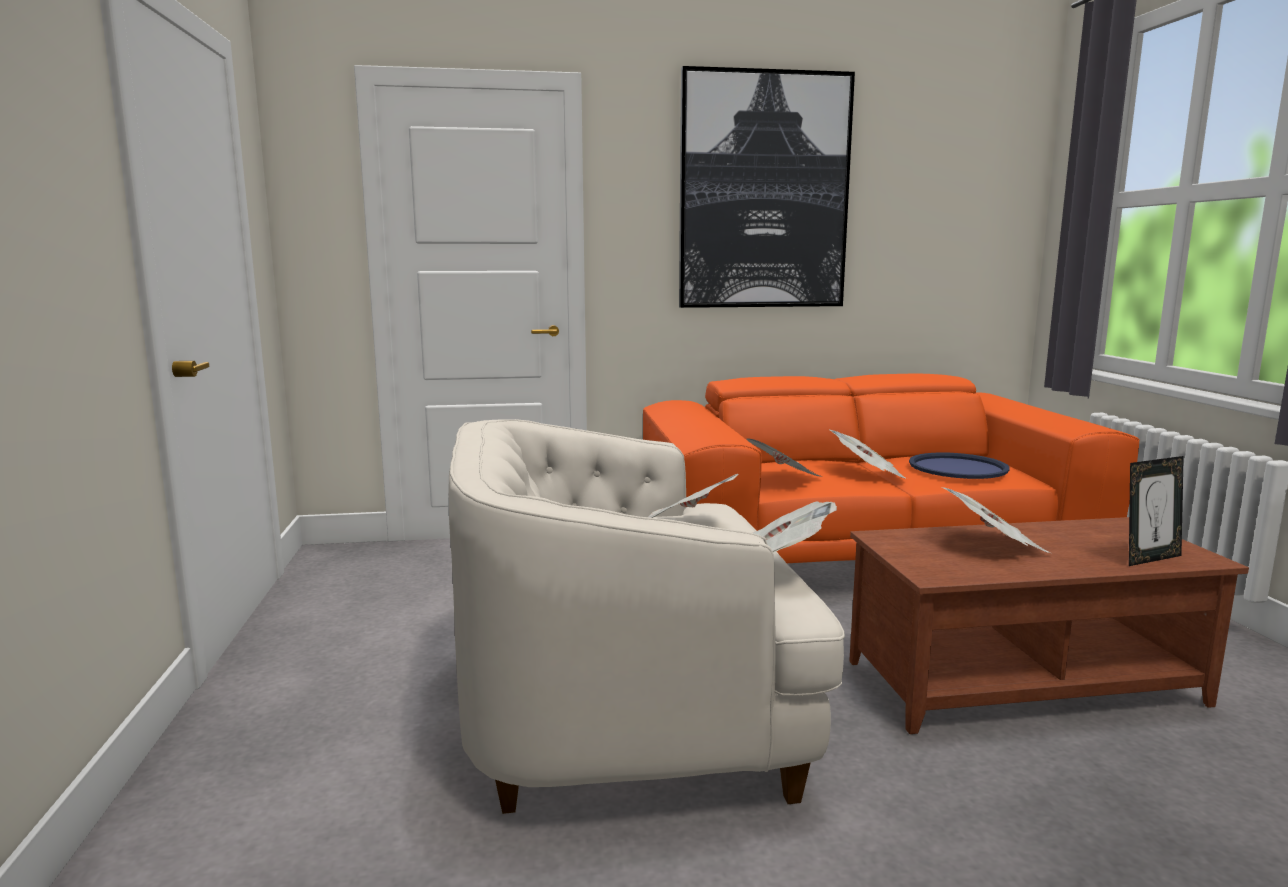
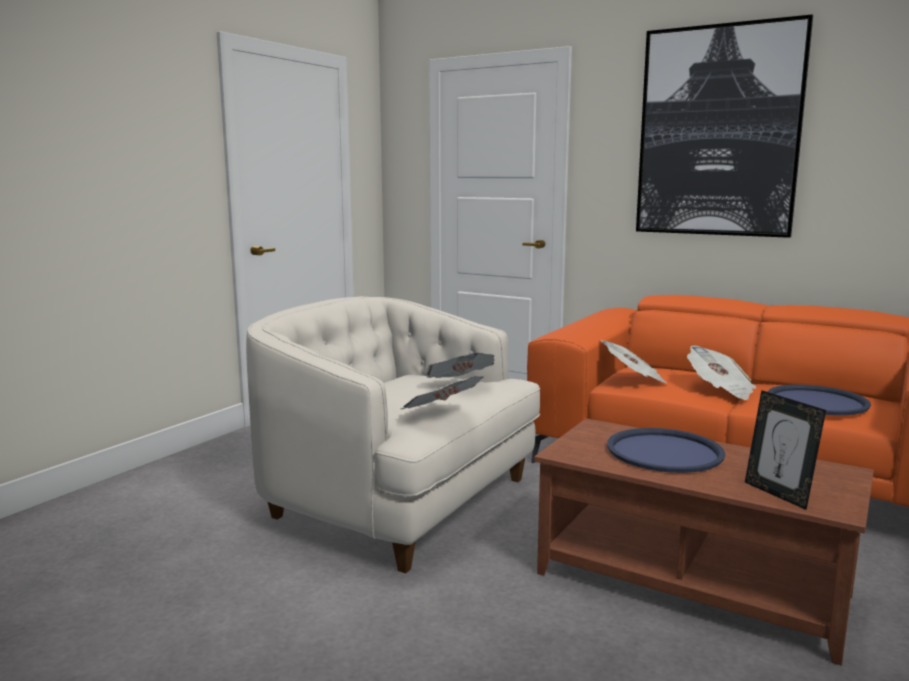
camera: 40 degrees right, 0 degrees up
newspaper [942,487,1050,553] -> blue tray [607,428,725,473]
picture frame [1129,456,1184,566] -> picture frame turned 45 degrees clockwise [745,390,826,510]

